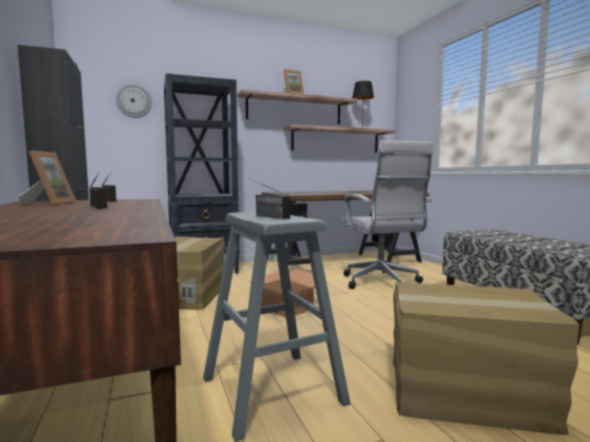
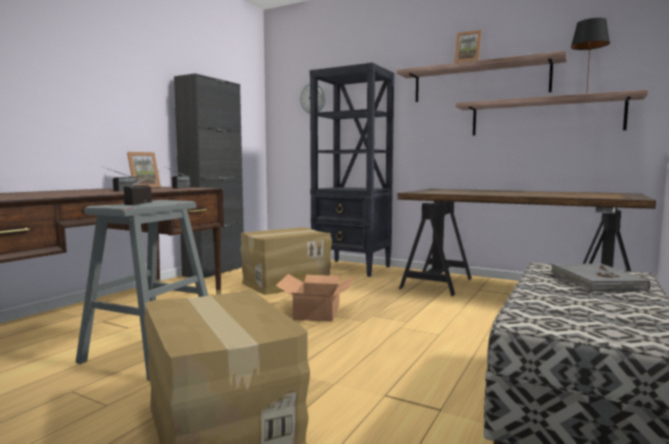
camera: 50 degrees right, 0 degrees up
white office chair [342,140,434,289] -> none
none -> grey book [550,264,650,291]

